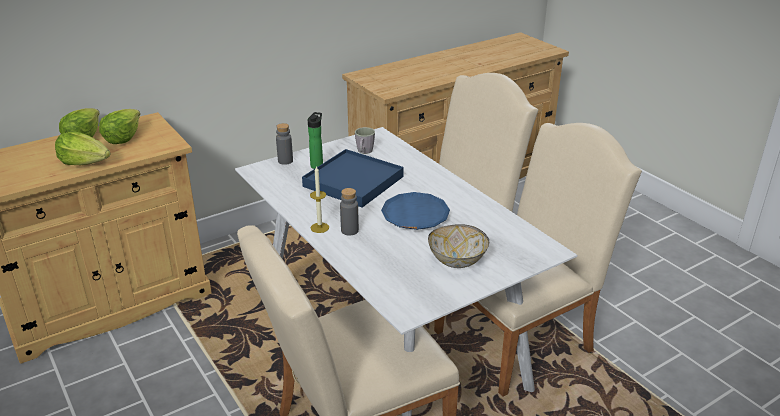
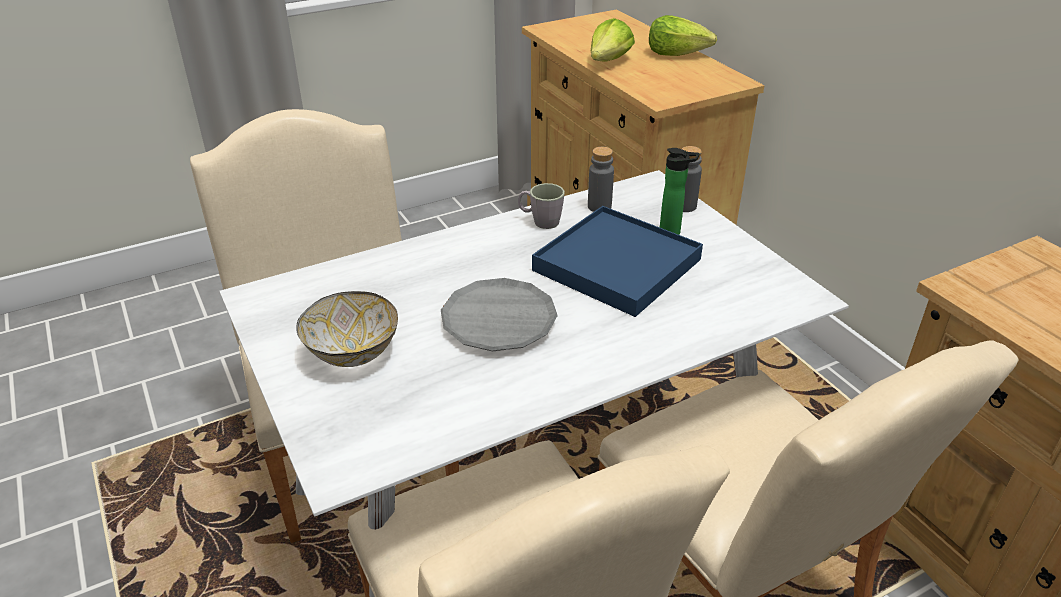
camera: 95 degrees right, 5 degrees up
lettuce [99,109,140,144] -> none
candle [310,166,329,233] -> none
grey bottle [340,188,359,236] -> grey bottle moved to [588,147,614,212]
grey mug [355,127,375,154] -> grey mug moved to [518,183,565,229]
blue plate [381,192,450,230] -> grey plate [441,278,558,351]

